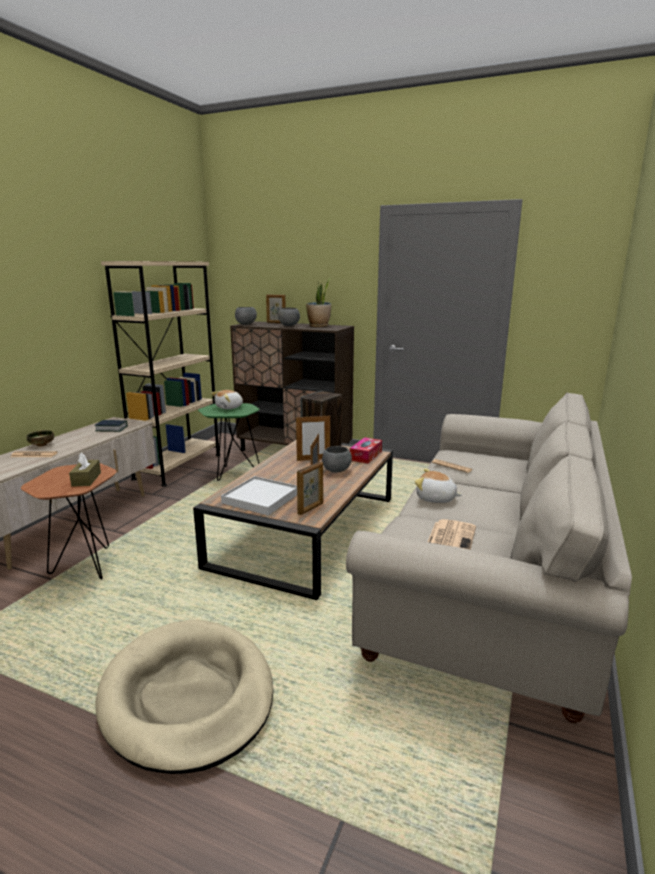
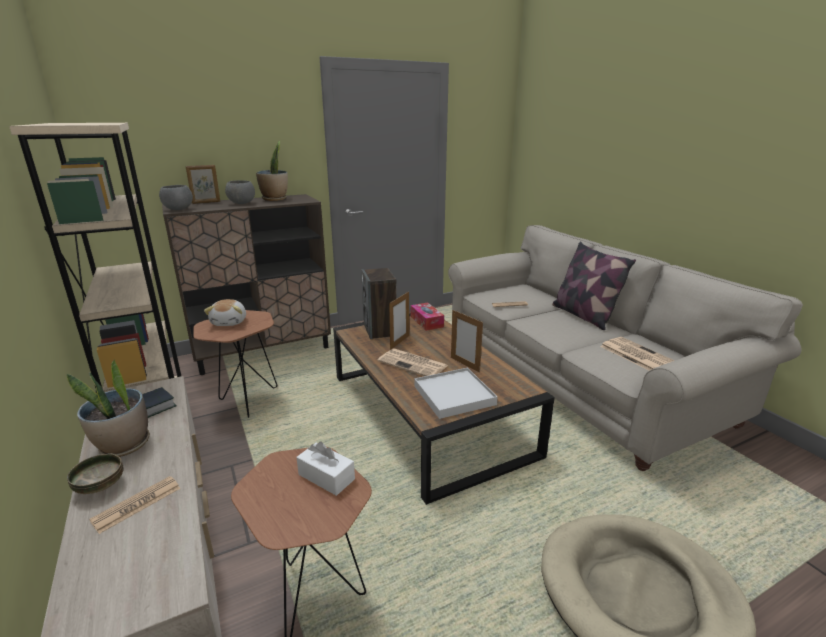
camera: 50 degrees left, 5 degrees up
brown tissue box [69,453,101,487] -> white tissue box [296,442,355,496]
green side table [198,403,260,481] -> brown side table [194,310,277,418]
picture frame [297,461,323,515] -> none
grey bowl [322,446,352,472] -> none
plush toy [415,469,462,503] -> none
none -> potted plant [66,359,150,457]
none -> newspaper [377,349,448,376]
none -> pillow [552,242,636,330]

